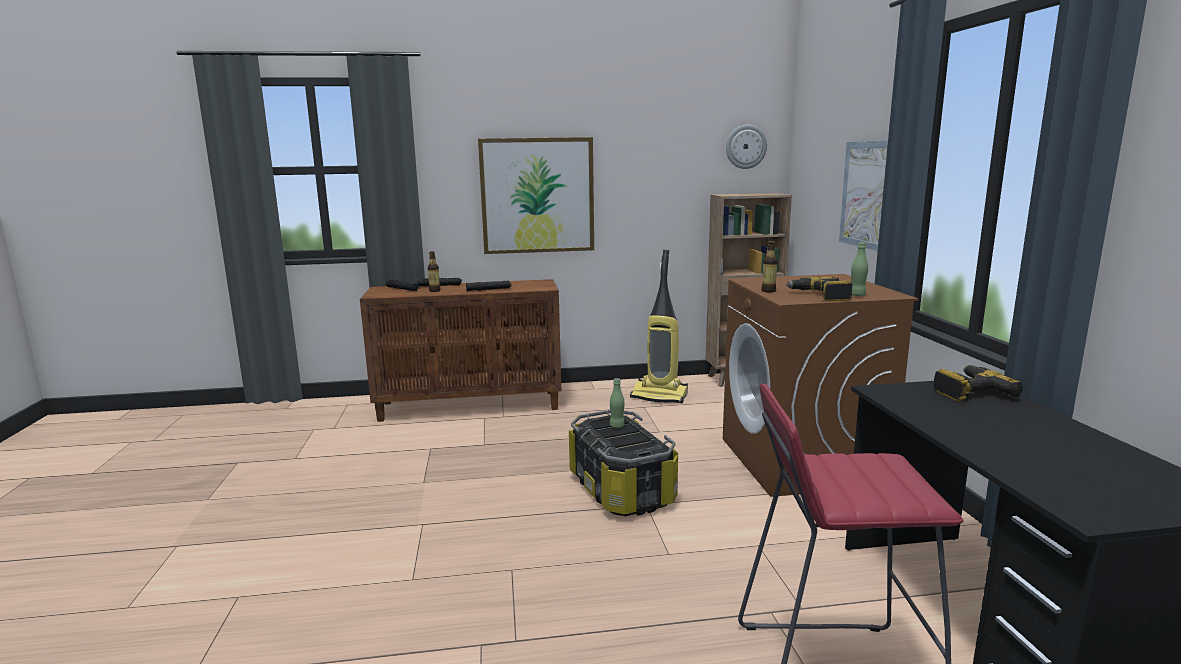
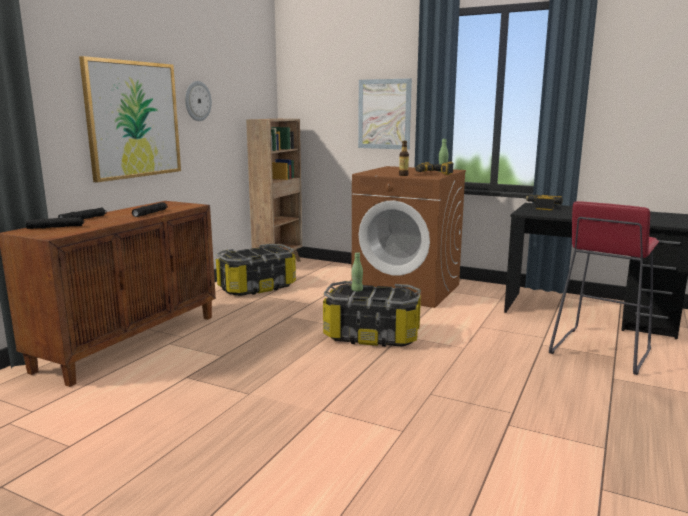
camera: 55 degrees left, 0 degrees up
bottle [428,251,440,292] -> none
vacuum cleaner [630,250,688,404] -> storage box [216,244,296,296]
wall clock [726,125,767,169] -> wall clock moved to [185,81,212,121]

